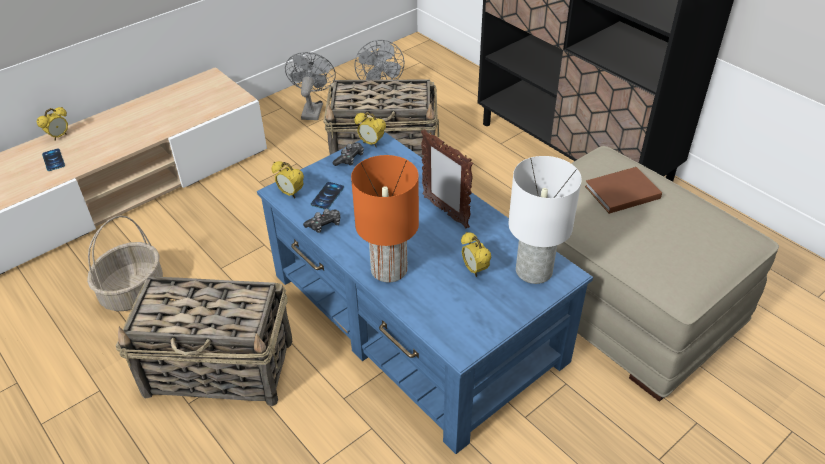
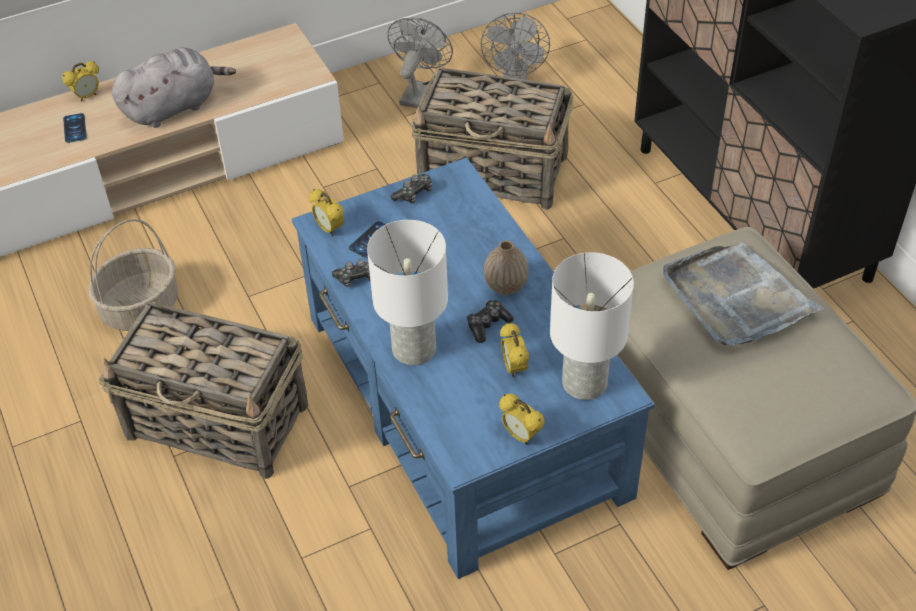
camera: 15 degrees right, 5 degrees up
orange table lamp [351,155,419,283] -> white table lamp [367,220,448,365]
alarm clock [355,113,386,147] -> alarm clock moved to [499,393,545,445]
picture frame [421,129,473,228] -> vase [484,240,529,295]
brown book [585,167,662,214] -> grey tray [663,242,824,345]
none -> grey plush toy [112,47,236,128]
none -> game controller [467,300,514,343]

